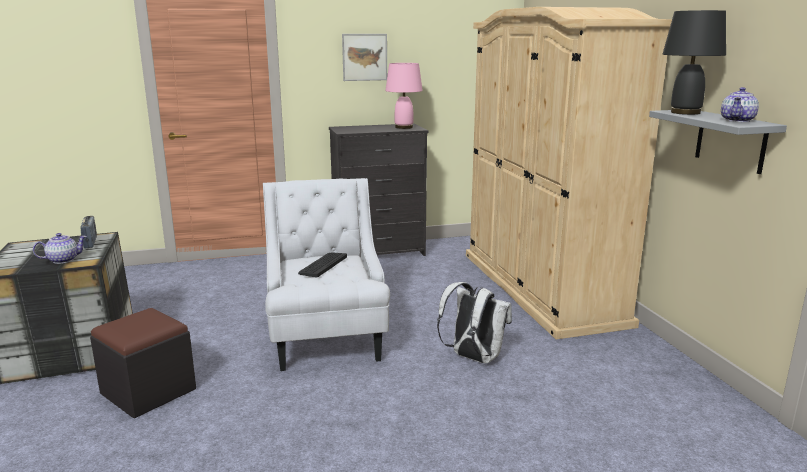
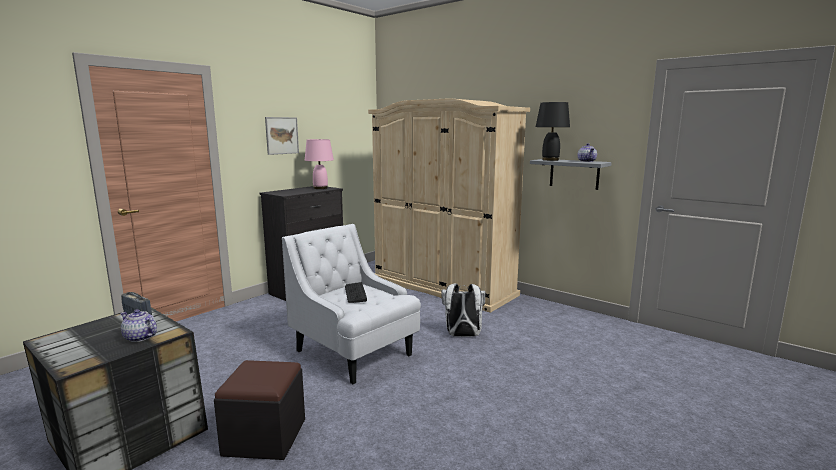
camera: 35 degrees left, 5 degrees down
teapot [33,233,87,264] -> teapot turned 90 degrees counterclockwise [120,309,157,342]

